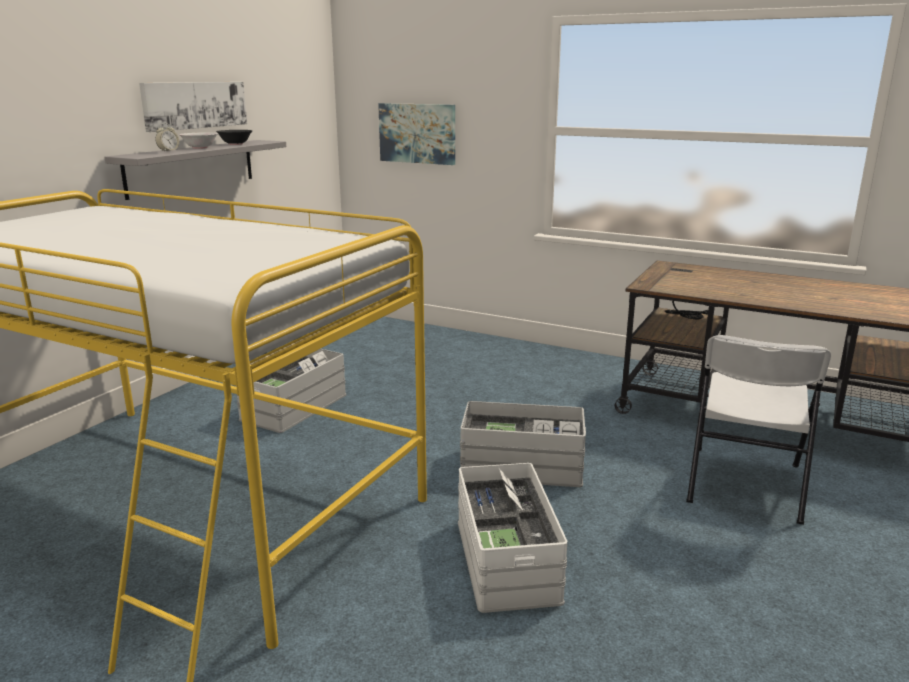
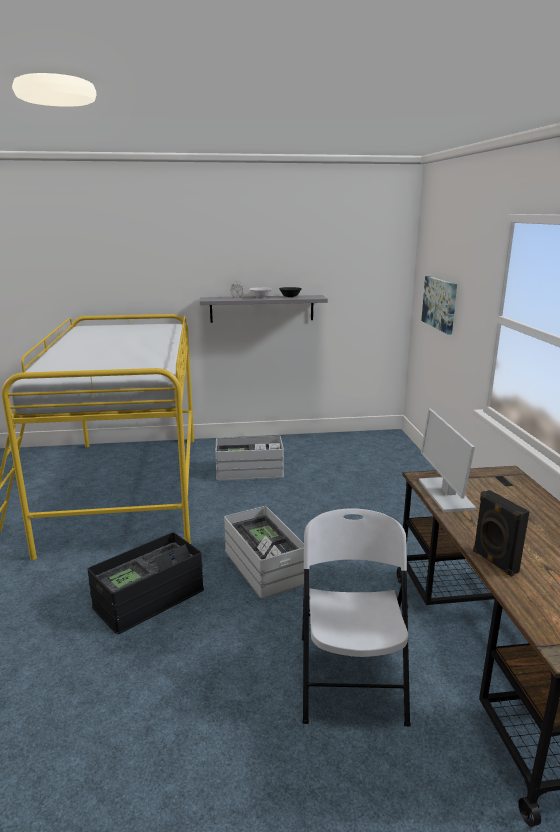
camera: 55 degrees right, 0 degrees up
picture [139,82,247,132] -> none
white storage box [458,463,567,613] -> black storage box [88,532,204,634]
white chair [686,335,831,525] -> white chair turned 105 degrees clockwise [302,508,411,726]
none -> monitor [419,408,476,512]
none -> black speaker [473,490,530,577]

